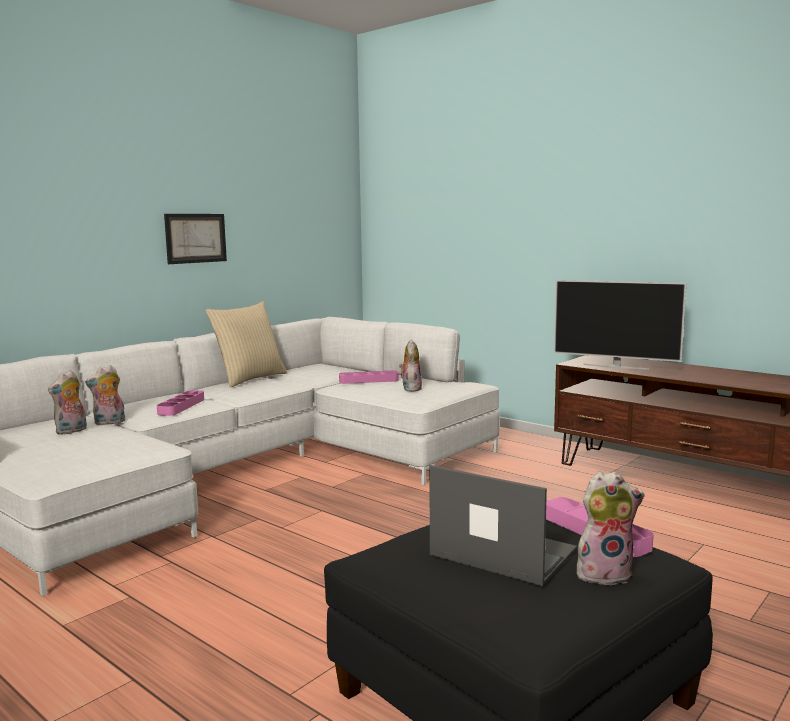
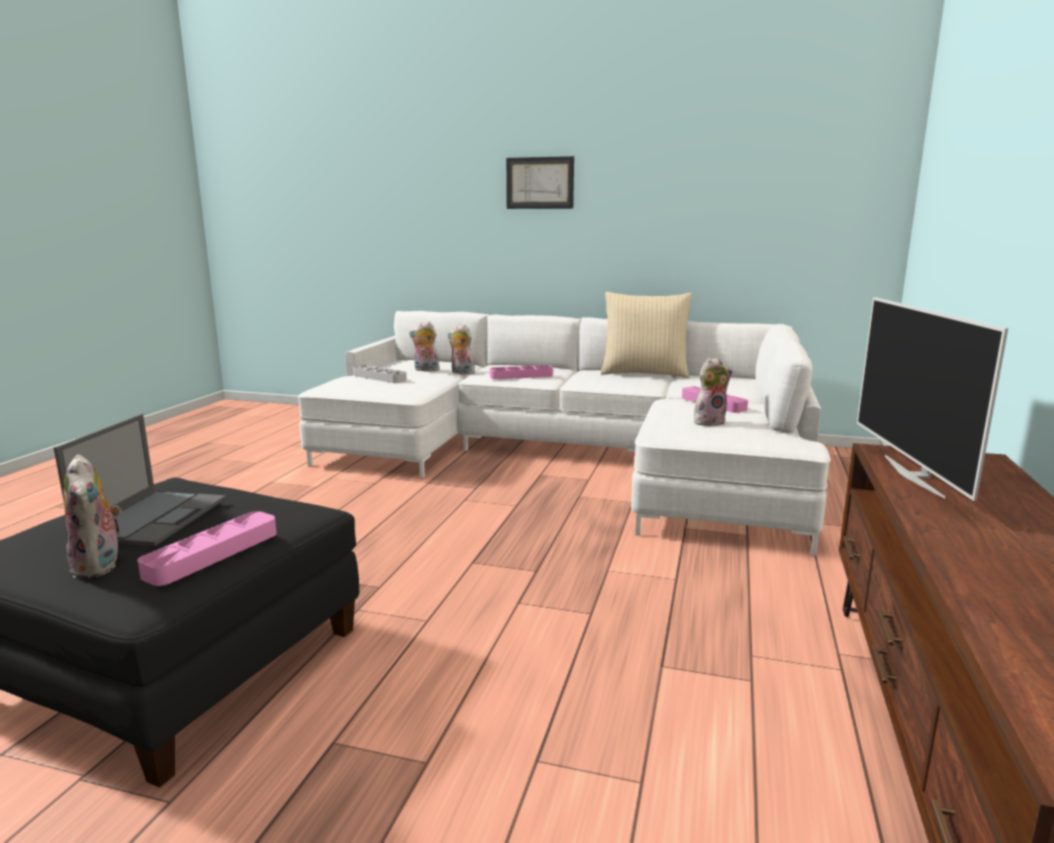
camera: 65 degrees right, 5 degrees up
picture [164,214,227,264] -> picture moved to [506,156,574,209]
none -> grey tray [353,365,407,383]

